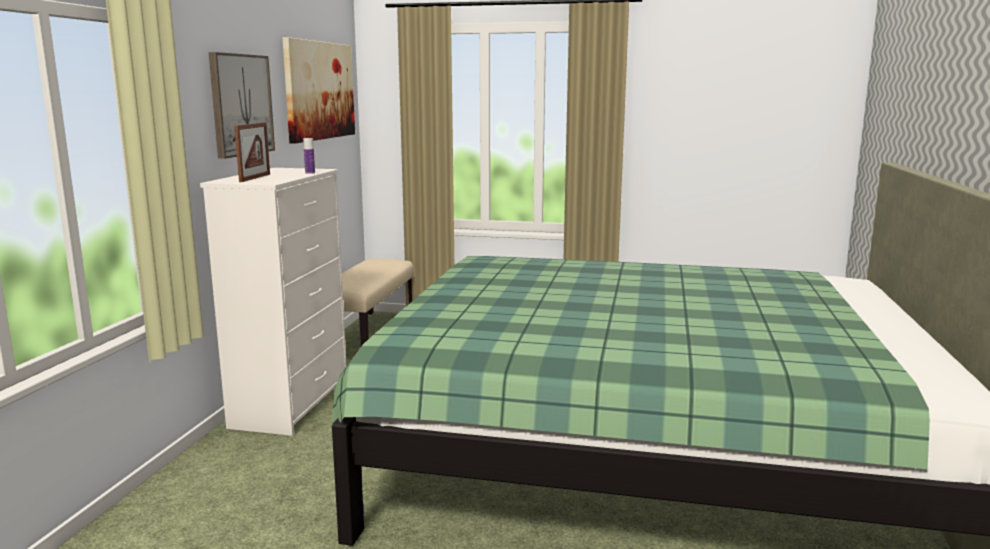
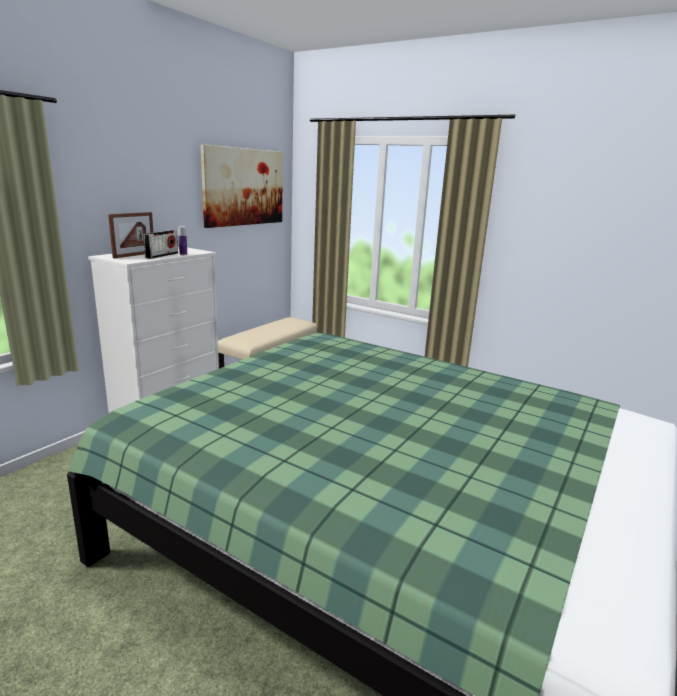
camera: 20 degrees right, 5 degrees up
picture [209,52,275,159] -> none
none -> radio [144,230,178,259]

